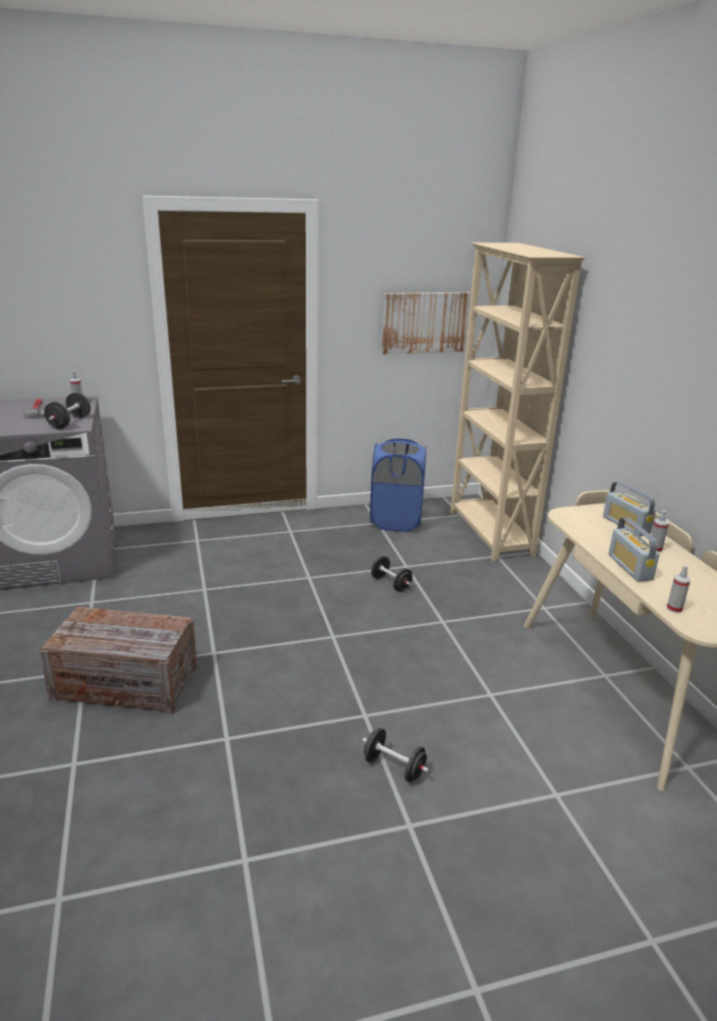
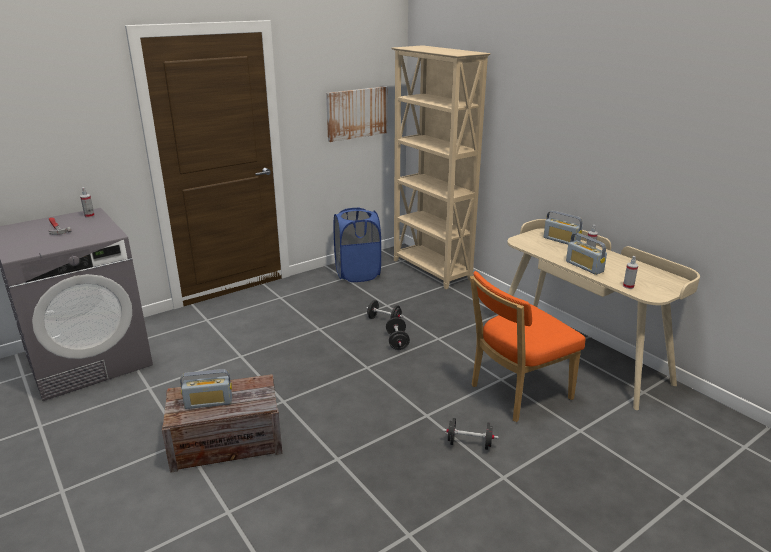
camera: 20 degrees left, 0 degrees up
black dumbbell [44,392,91,429] -> black dumbbell moved to [386,317,410,350]
none -> radio [180,369,232,409]
none -> orange chair [470,271,585,422]

